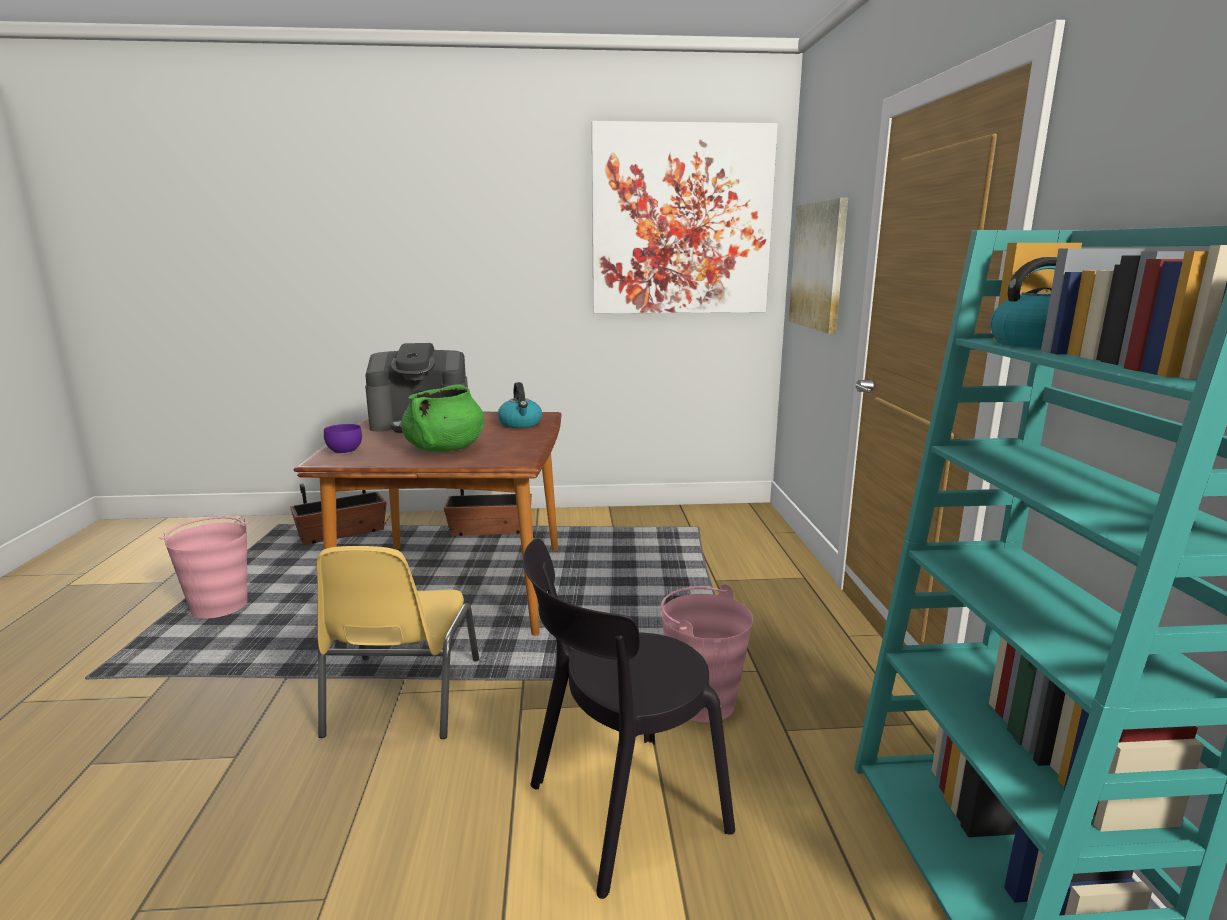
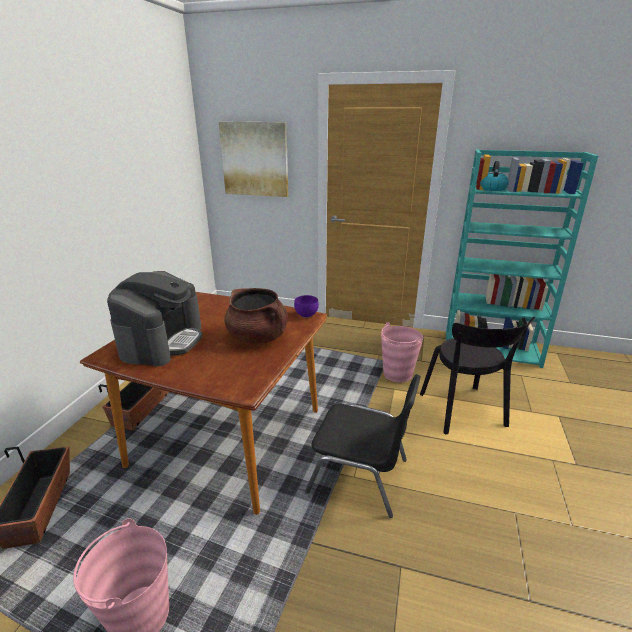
camera: 70 degrees left, 10 degrees up
yellow chair [316,546,479,739] -> black chair [305,374,421,518]
purple bowl [324,424,362,454] -> purple bowl moved to [294,295,319,318]
green cooking pot [401,385,484,452] -> brown cooking pot [224,288,288,343]
kettle [498,382,542,428] -> none
picture [592,121,778,313] -> none

